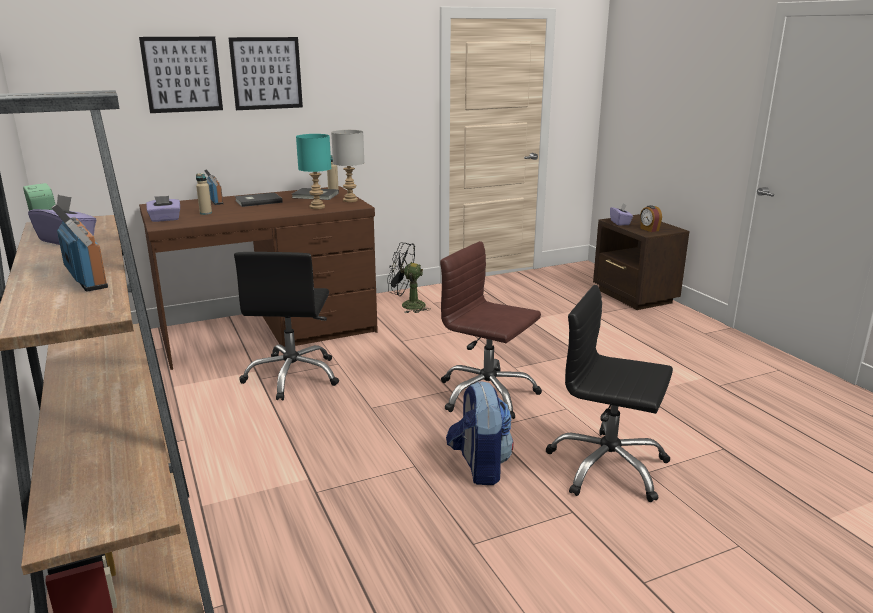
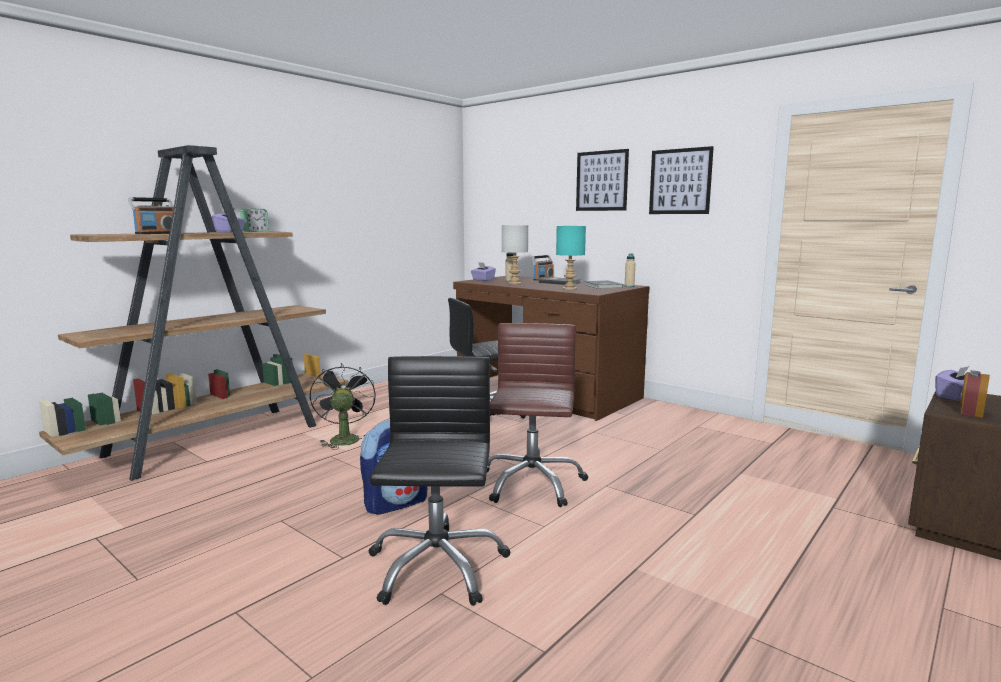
camera: 65 degrees right, 10 degrees down
picture [139,37,223,113] -> picture moved to [649,146,714,214]
grey table lamp [331,130,364,202] -> grey table lamp moved to [502,225,528,285]
black fan [387,243,431,313] -> black fan moved to [310,363,376,450]

